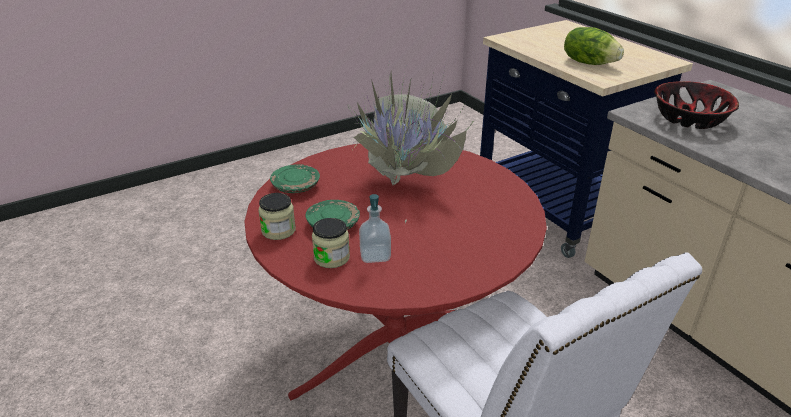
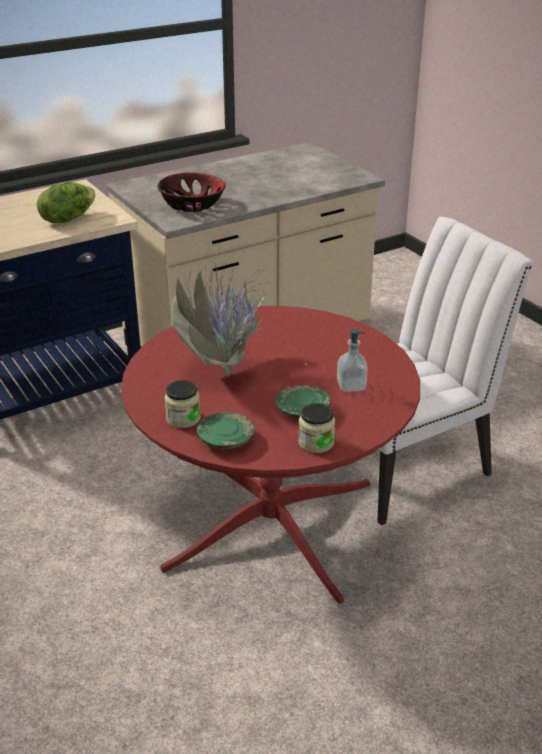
camera: 90 degrees left, 0 degrees up
jar [312,218,350,268] -> jar moved to [164,380,201,428]

